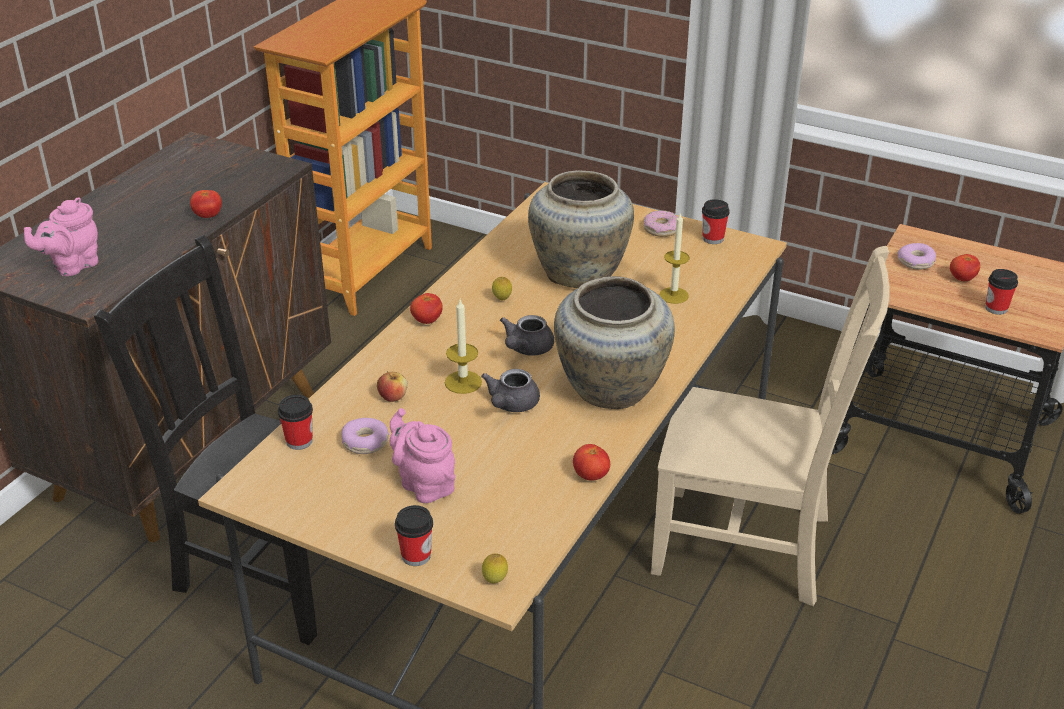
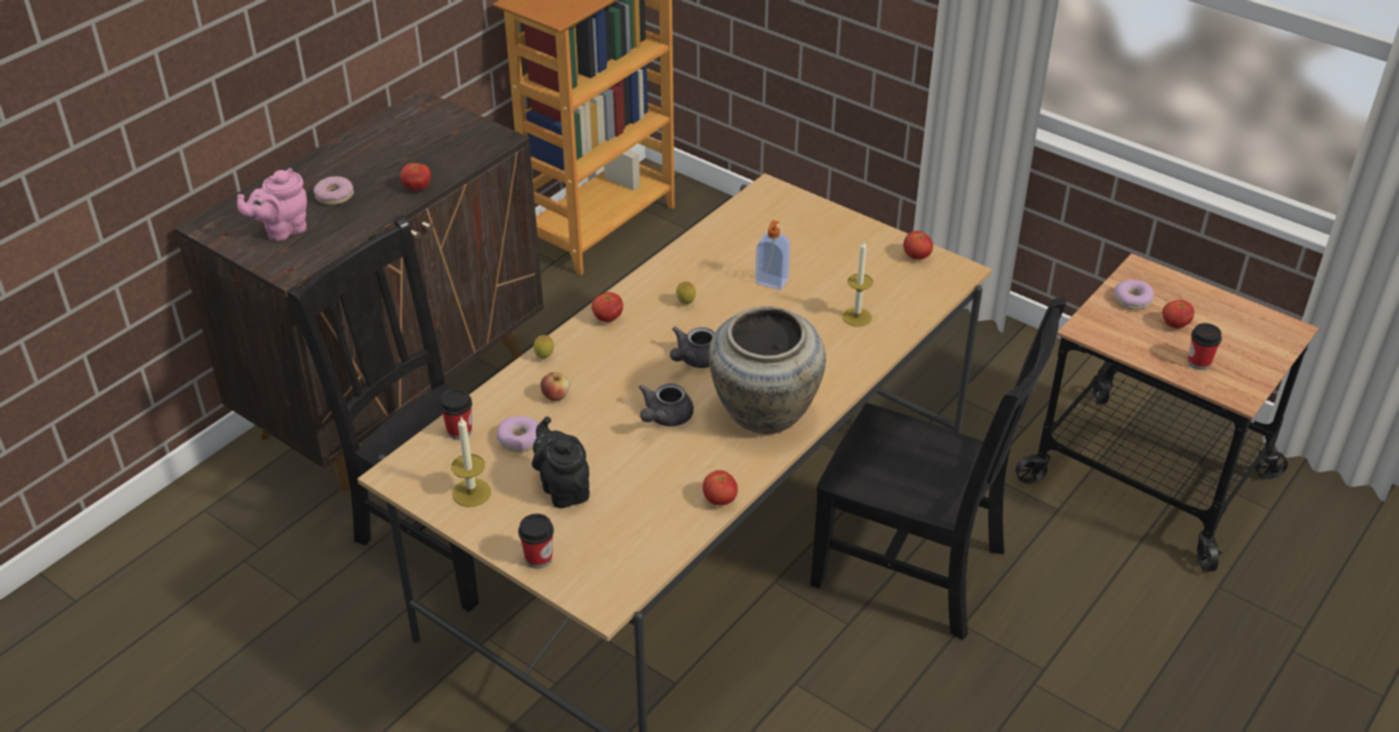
camera: 10 degrees right, 5 degrees up
pink teapot [390,408,455,503] -> black teapot [532,416,590,508]
candle [445,300,482,394] -> candle moved to [451,416,491,507]
lemon [482,553,508,584] -> lemon moved to [534,335,554,359]
beige vase [528,170,634,288] -> soap dispenser [755,220,790,290]
donut [644,210,678,237] -> donut moved to [313,176,354,205]
beige chair [651,246,890,606] -> black chair [810,297,1066,640]
cup [702,199,730,244] -> tomato [903,231,933,260]

